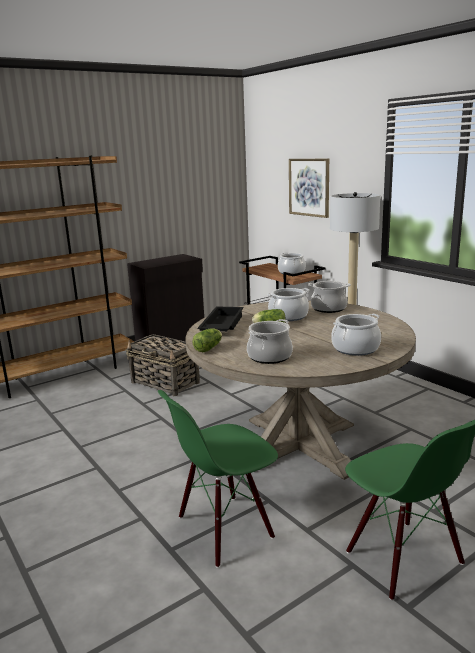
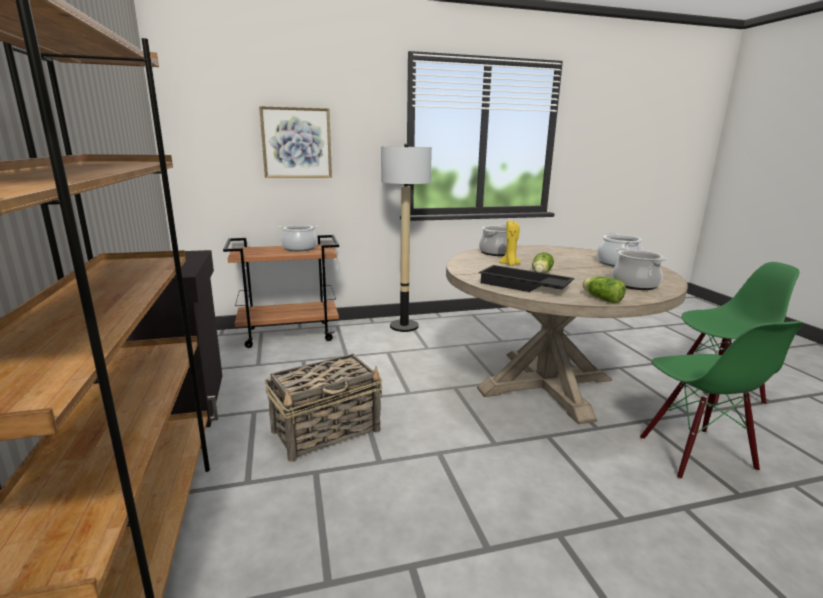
camera: 70 degrees left, 0 degrees up
cooking pot [267,288,309,321] -> yellow candle [499,220,521,266]

